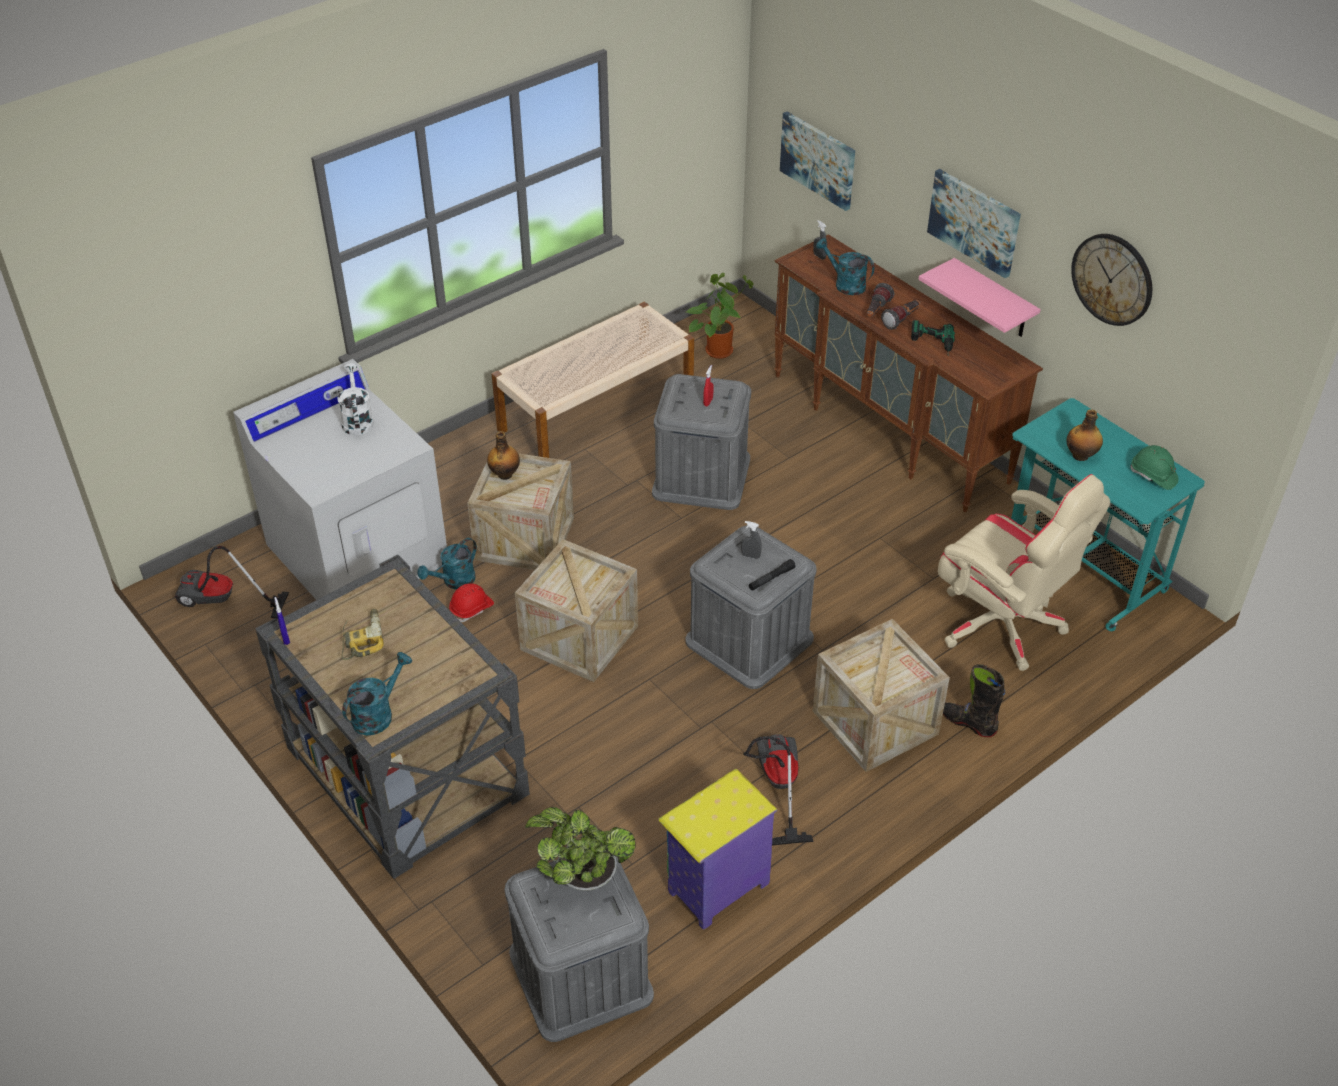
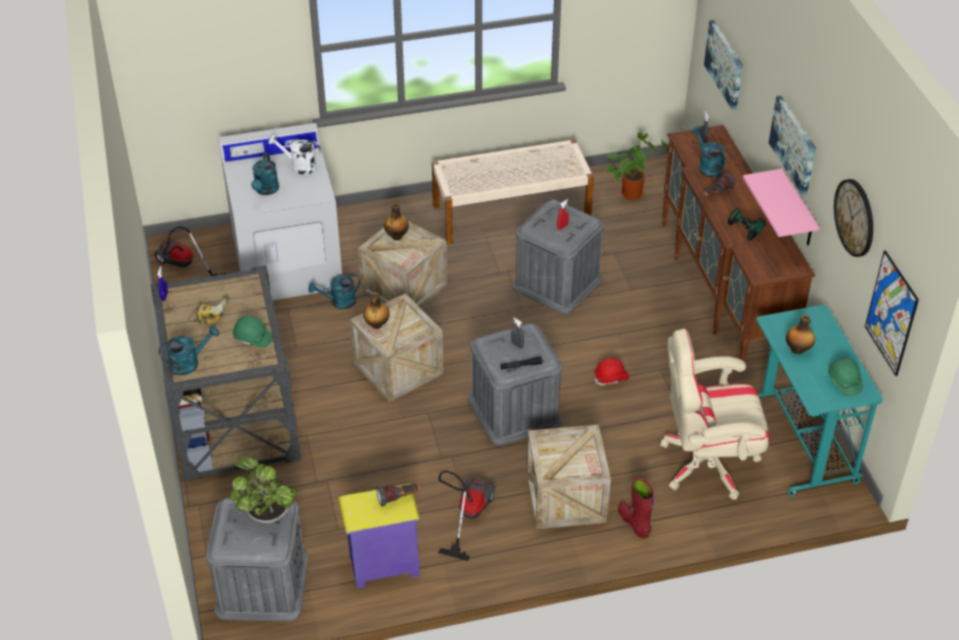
camera: 25 degrees right, 0 degrees up
white watering can [337,363,374,435] -> white watering can turned 90 degrees counterclockwise [268,135,321,174]
red hard hat [449,583,494,622] -> red hard hat moved to [595,358,629,385]
flashlight [881,300,921,330] -> flashlight moved to [376,484,421,506]
beige office chair [938,474,1110,671] -> beige office chair turned 105 degrees clockwise [660,328,770,500]
black boot [943,664,1006,737] -> red boot [618,478,654,538]
none -> green hard hat [233,316,272,348]
none -> turquoise watering can [251,153,279,195]
none -> bottle [363,293,390,329]
none -> picture [865,250,919,376]

